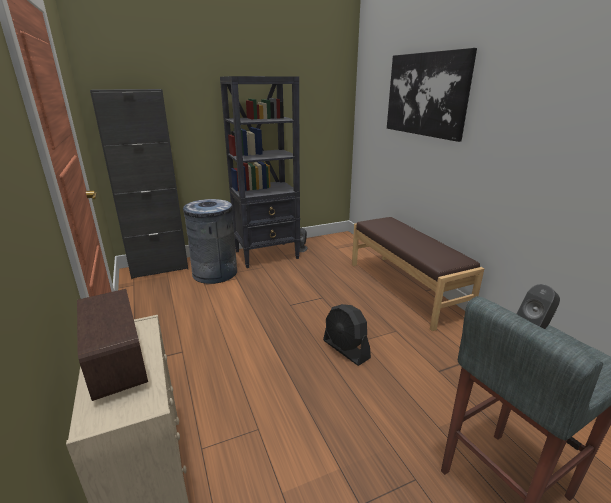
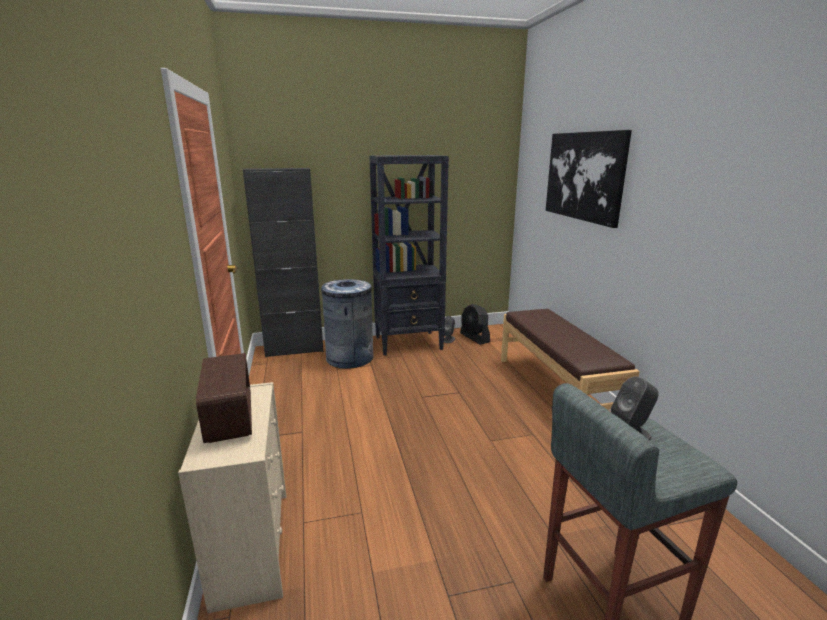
camera: 10 degrees right, 5 degrees down
black fan [323,304,371,366] -> black fan moved to [460,304,490,345]

